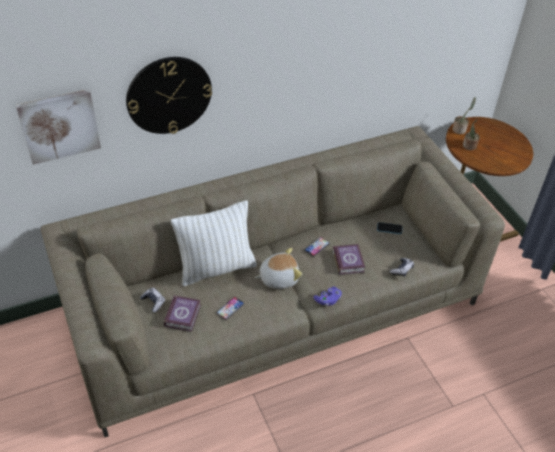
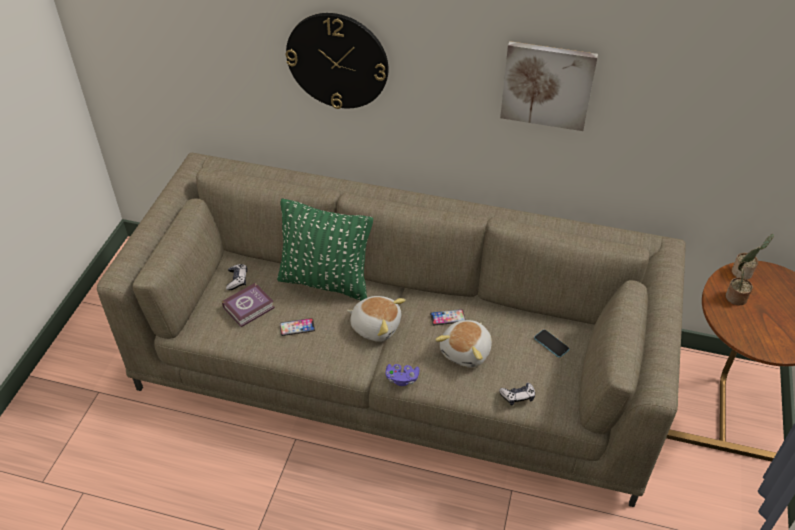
camera: 40 degrees right, 0 degrees up
picture [16,89,101,165] -> picture moved to [500,41,598,131]
white pillow [171,200,257,287] -> green pillow [277,199,373,301]
book [333,244,365,275] -> plush toy [435,320,492,367]

